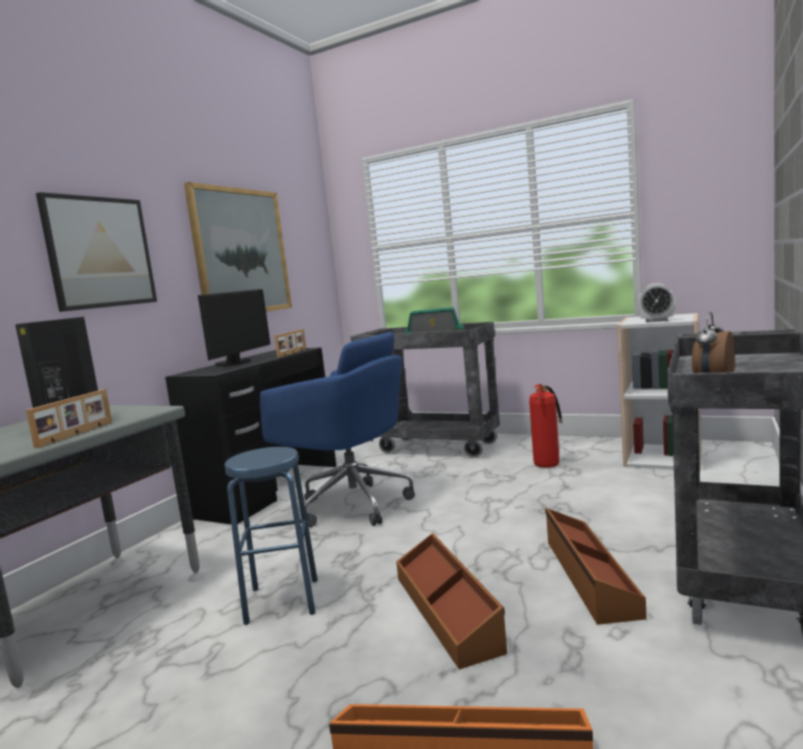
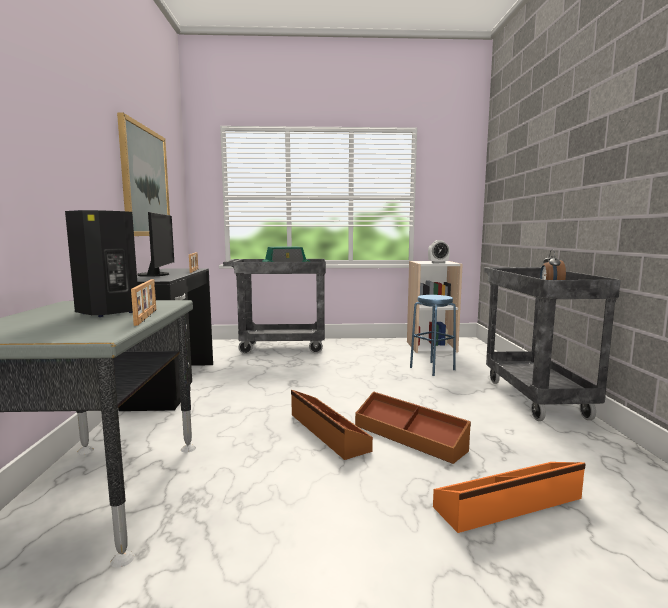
camera: 30 degrees left, 0 degrees up
picture [36,192,157,312] -> none
blue stool [224,447,318,625] -> blue stool moved to [410,295,456,376]
blue office chair [260,332,415,527] -> none
fire extinguisher [529,384,563,468] -> none
brown storage box [545,508,647,625] -> brown storage box moved to [291,390,373,460]

